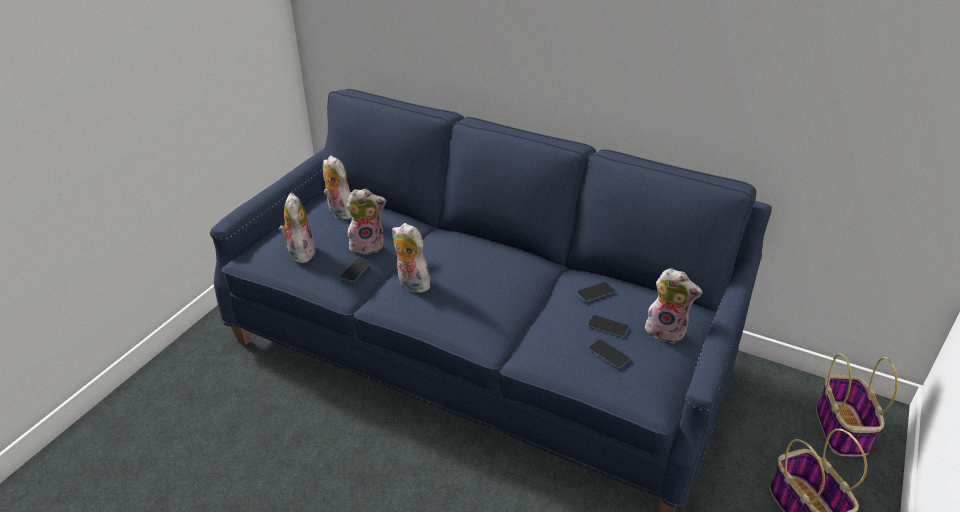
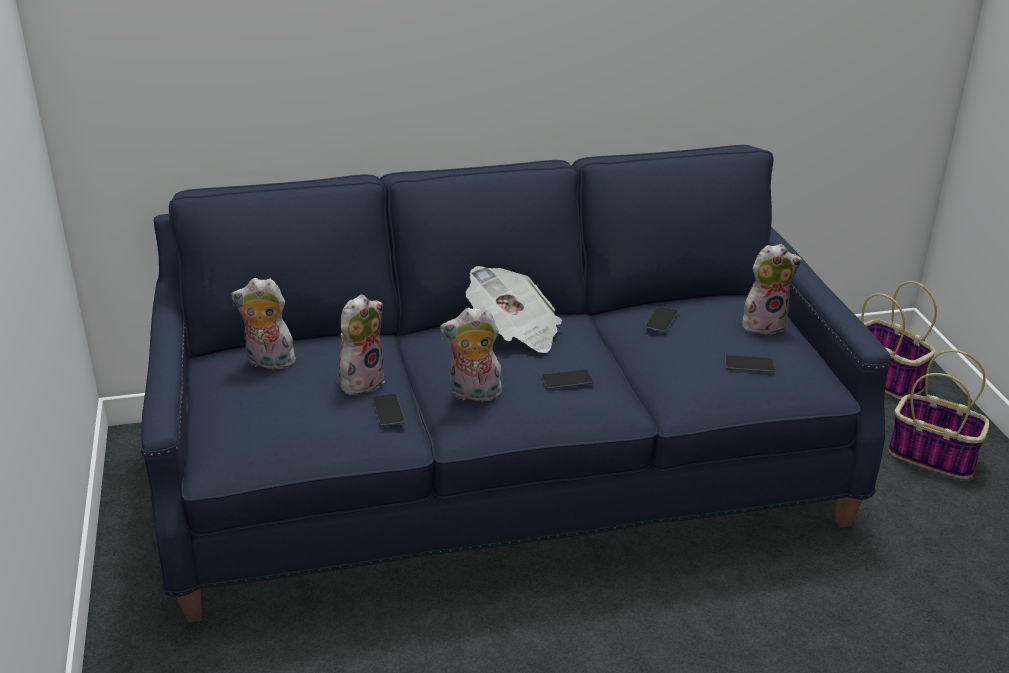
camera: 40 degrees left, 5 degrees down
plush toy [279,193,316,263] -> none
phone [587,315,629,337] -> phone moved to [541,369,594,389]
none -> newspaper [465,266,562,353]

